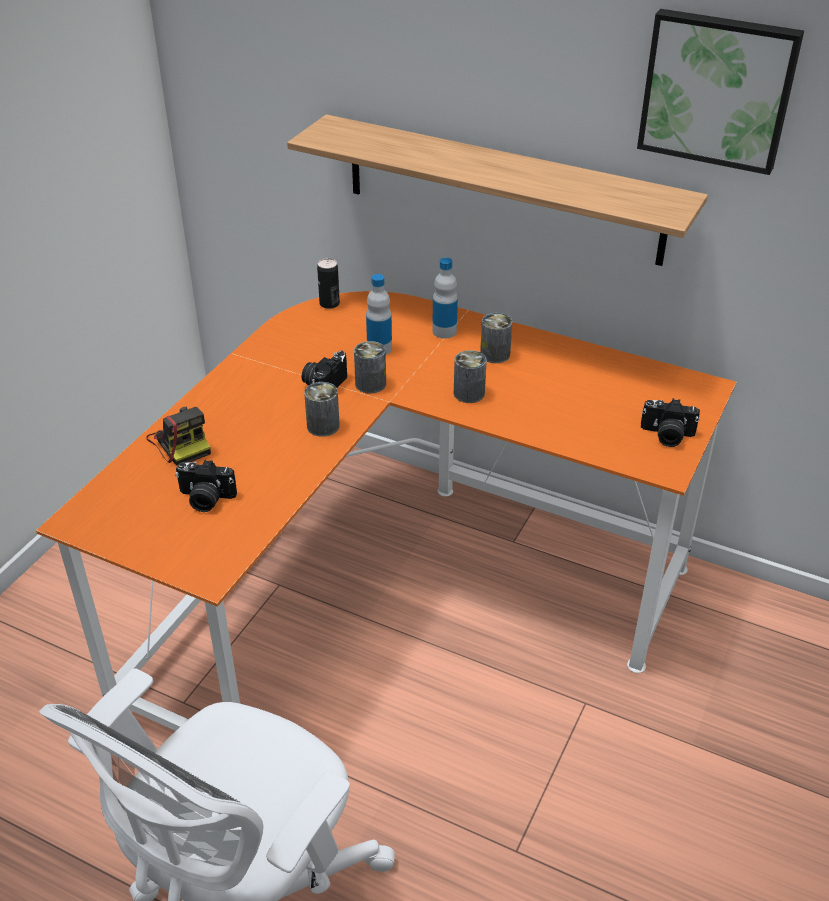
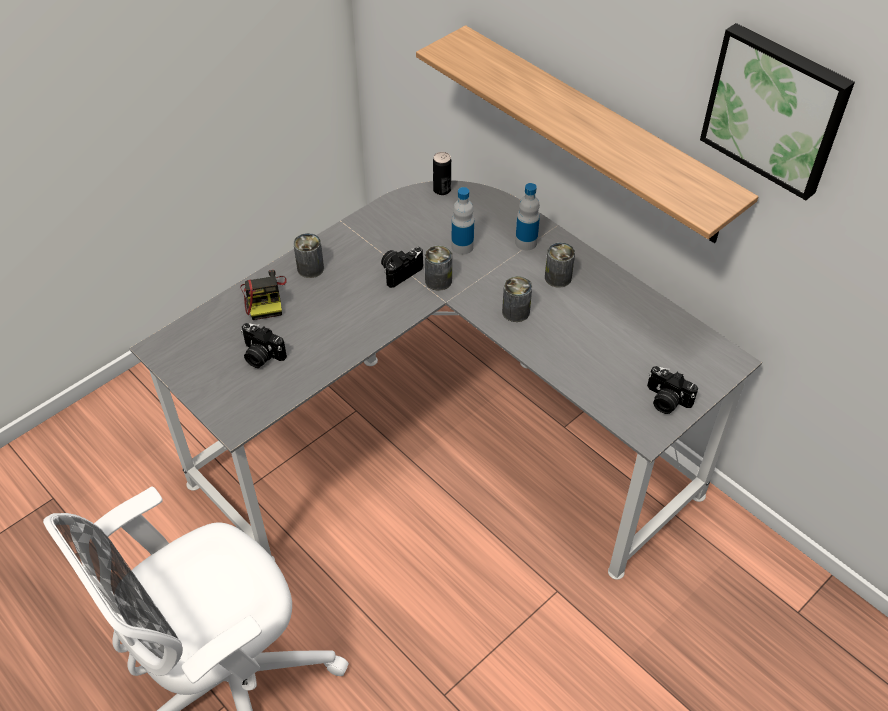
camera: 20 degrees right, 10 degrees up
orange desk [36,291,736,731] -> grey desk [129,180,762,580]
can [304,382,340,437] -> can moved to [293,233,324,278]

